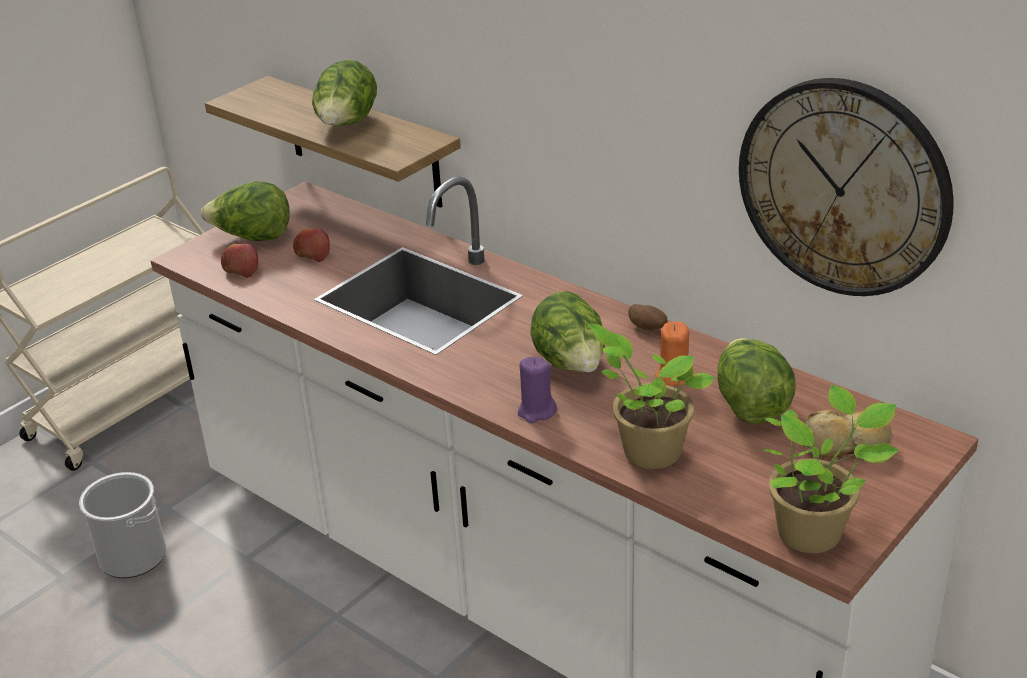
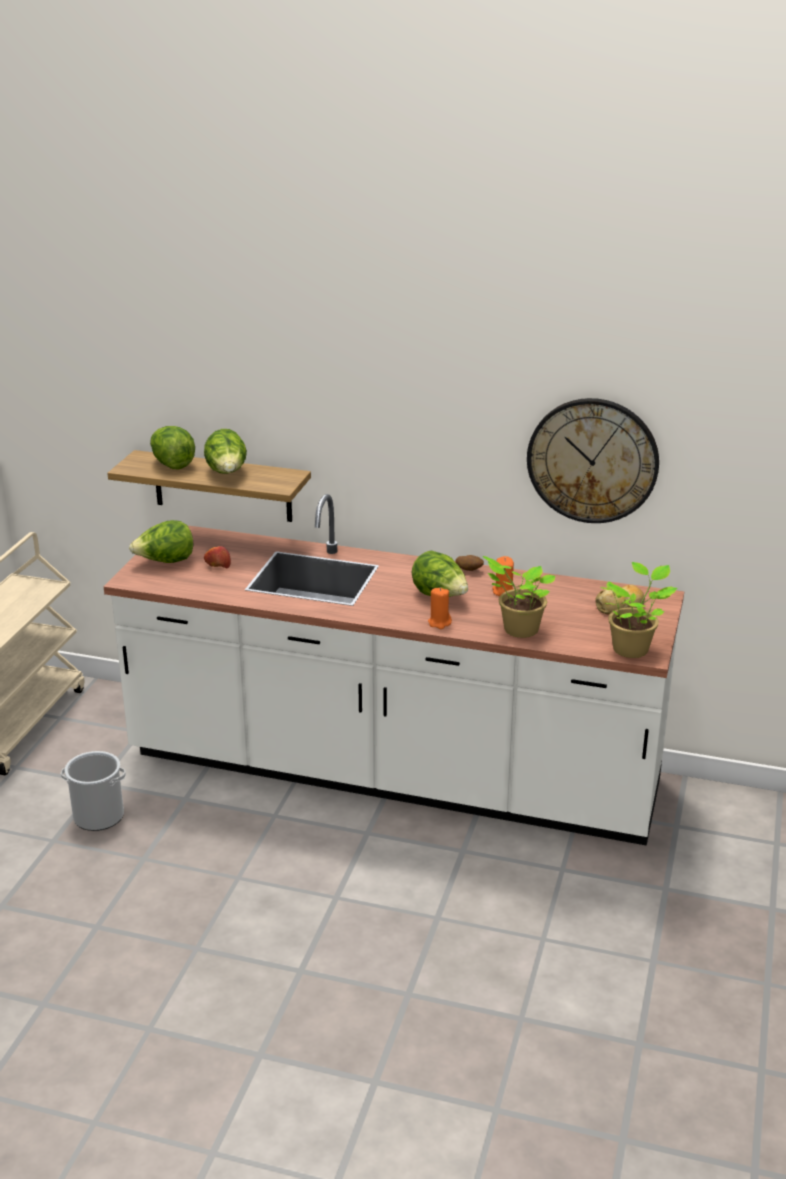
camera: 25 degrees left, 5 degrees down
apple [221,244,258,278] -> none
purple candle [518,357,557,423] -> orange candle [428,588,452,629]
lettuce [717,338,796,424] -> lettuce moved to [150,426,195,469]

